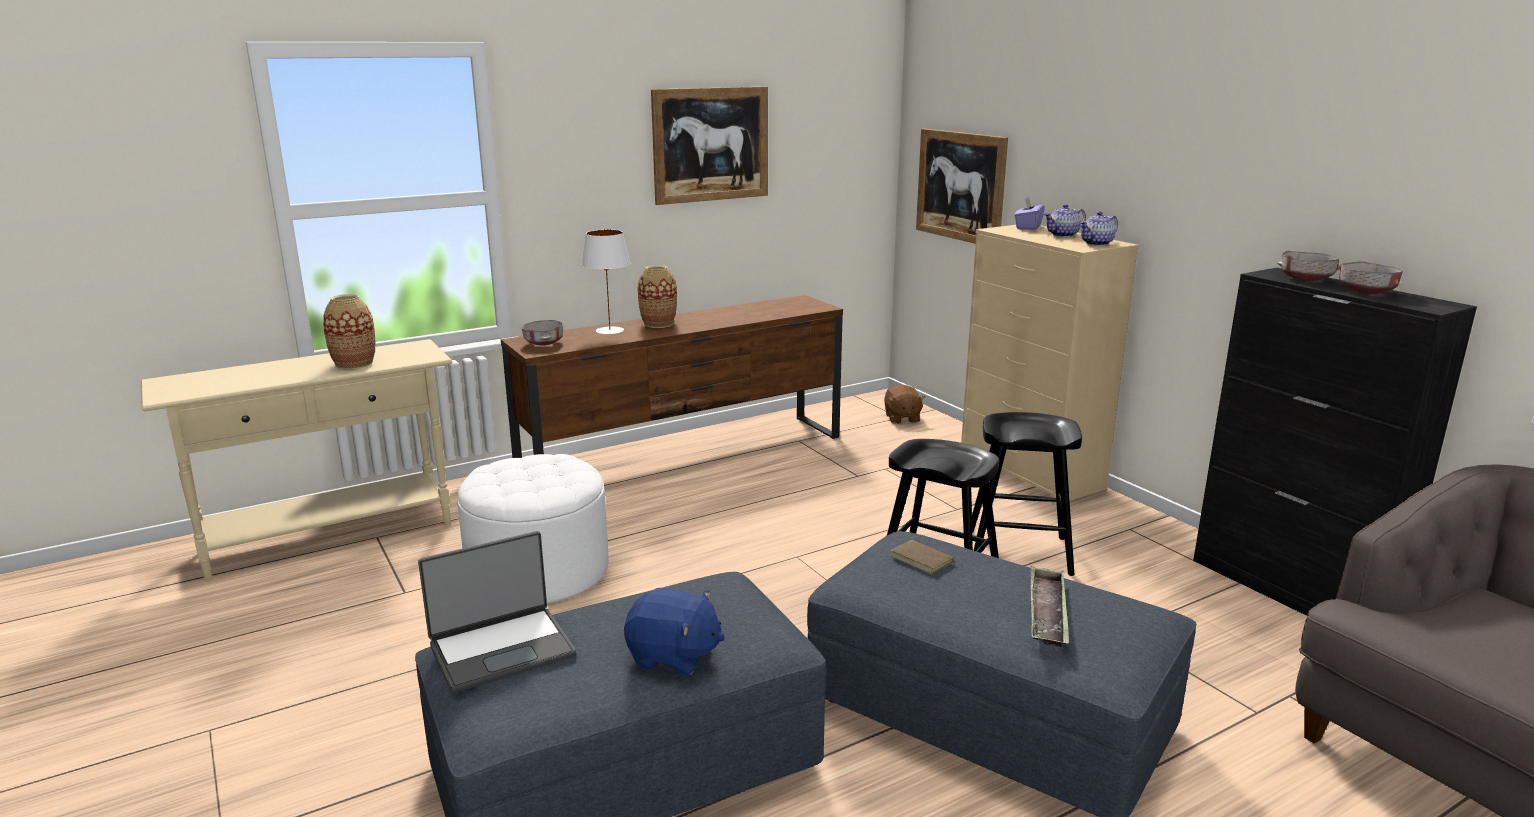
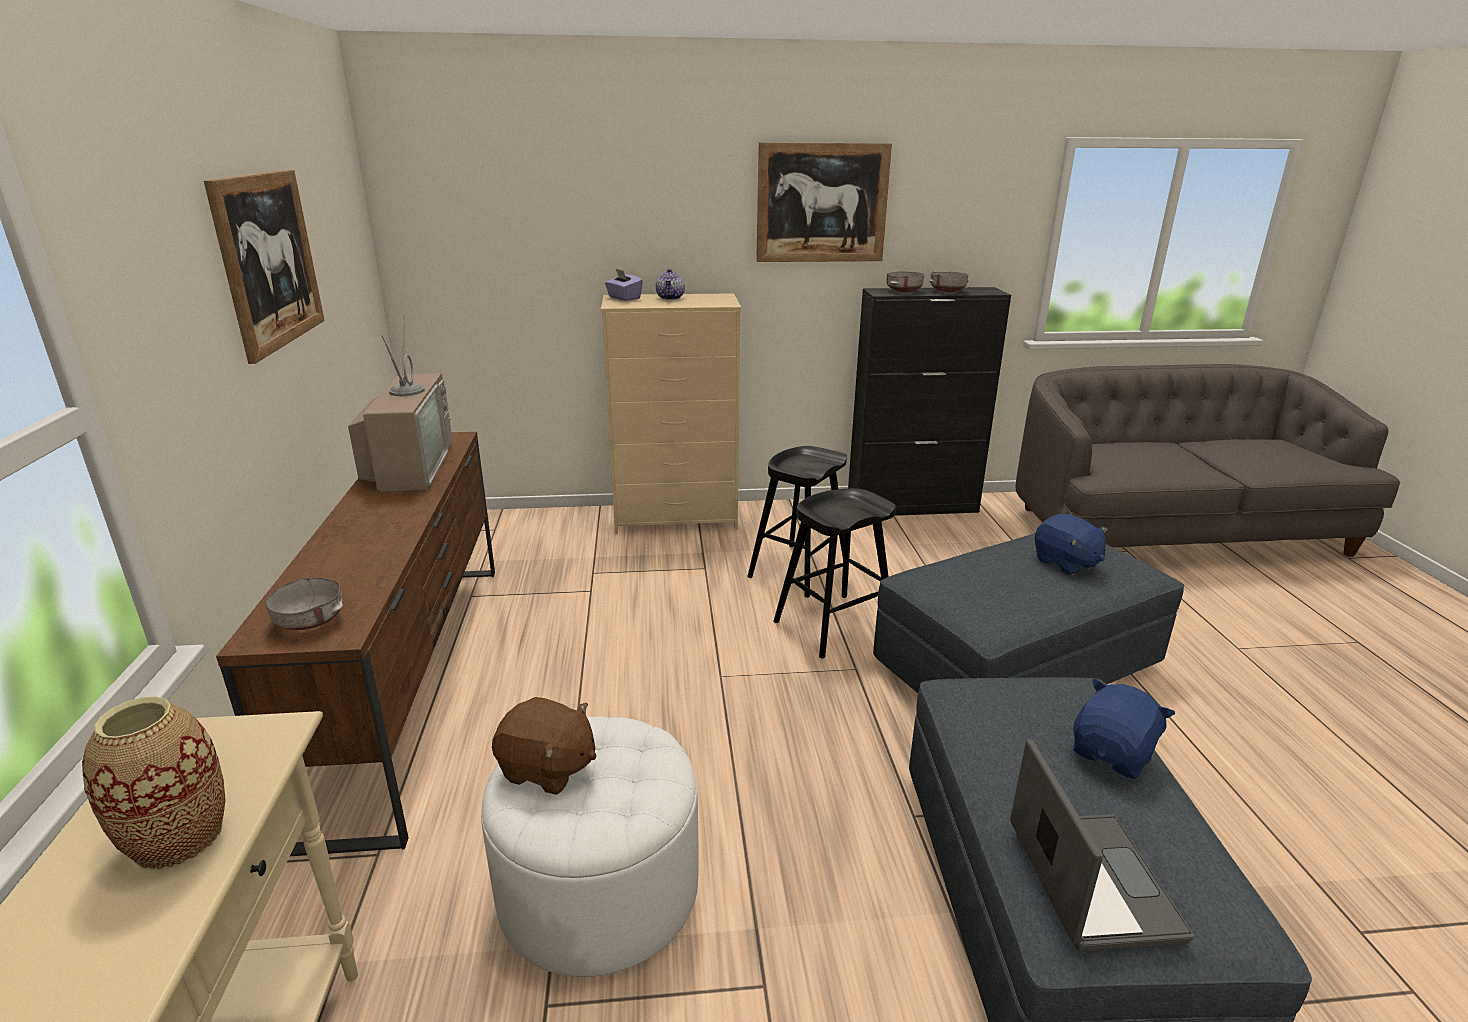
camera: 65 degrees left, 5 degrees up
white table lamp [582,229,631,334] -> none
vase [638,265,677,328] -> none
brown plush toy [884,384,925,424] -> brown plush toy moved to [492,697,596,795]
brown book [890,537,954,574] -> none
picture [916,129,1008,244] -> picture moved to [756,142,892,262]
tray [1031,566,1069,647] -> blue plush toy [1035,514,1108,576]
teapot [1080,211,1118,246] -> none
none -> television [348,316,453,492]

